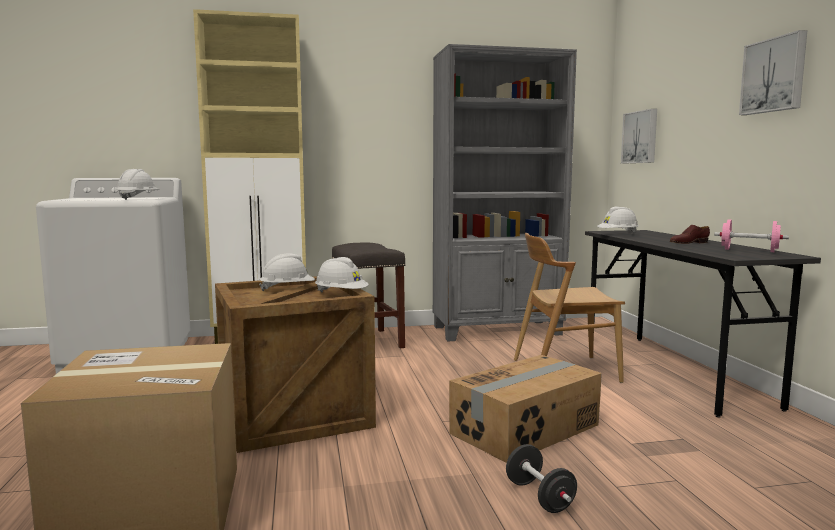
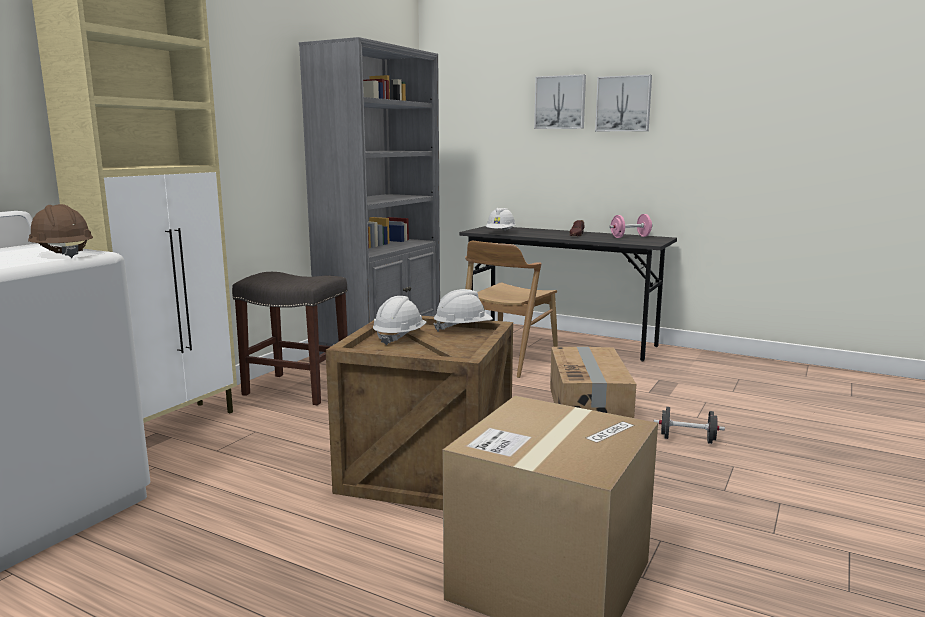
camera: 50 degrees left, 5 degrees up
white hard hat [116,169,159,200] -> brown hard hat [28,204,93,258]
picture [621,109,657,163] -> picture moved to [534,74,586,129]

